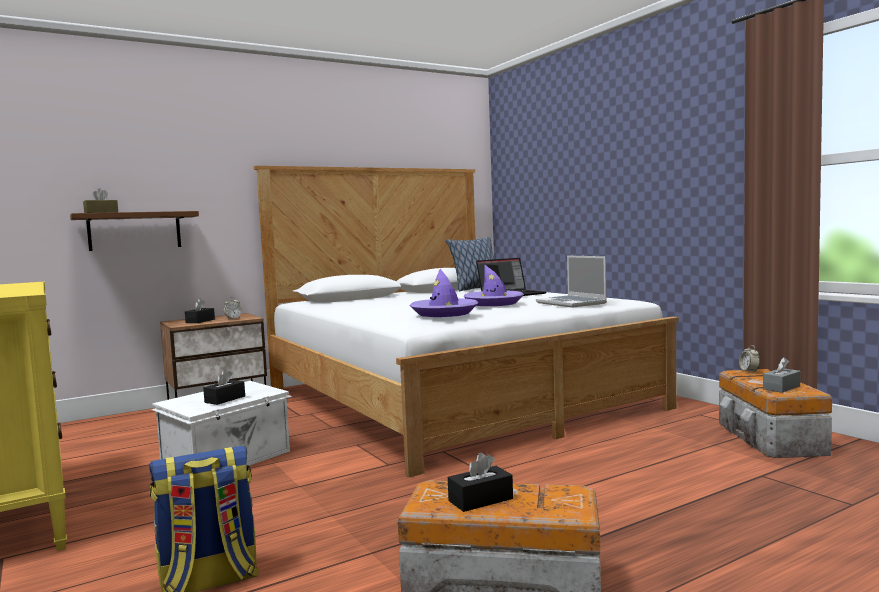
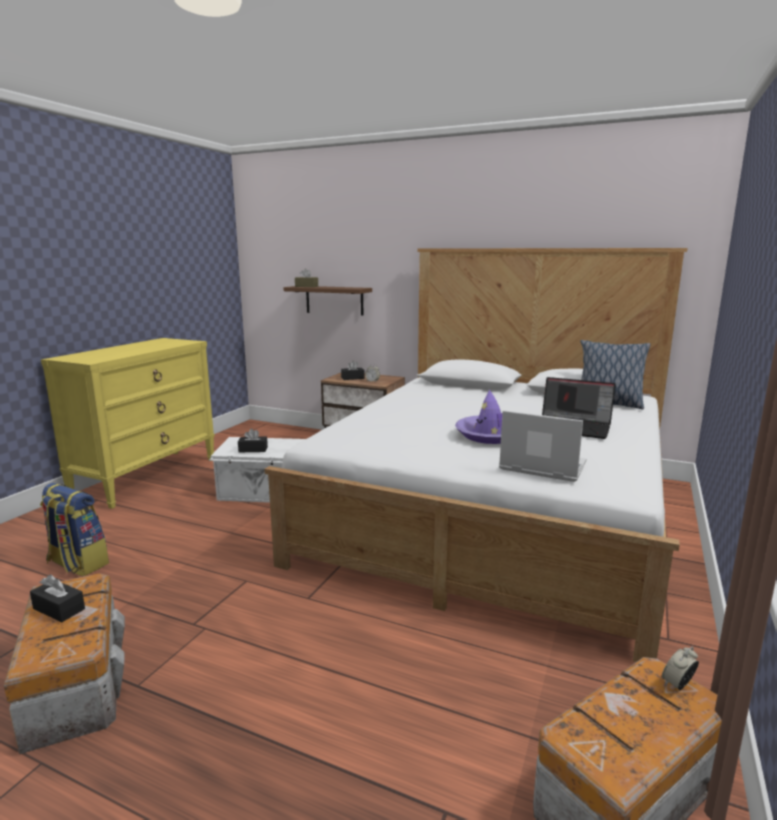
camera: 55 degrees right, 10 degrees up
purple hat [409,269,478,317] -> none
laptop [536,255,607,308] -> laptop turned 90 degrees clockwise [499,410,586,482]
grey tissue box [763,357,801,393] -> none

